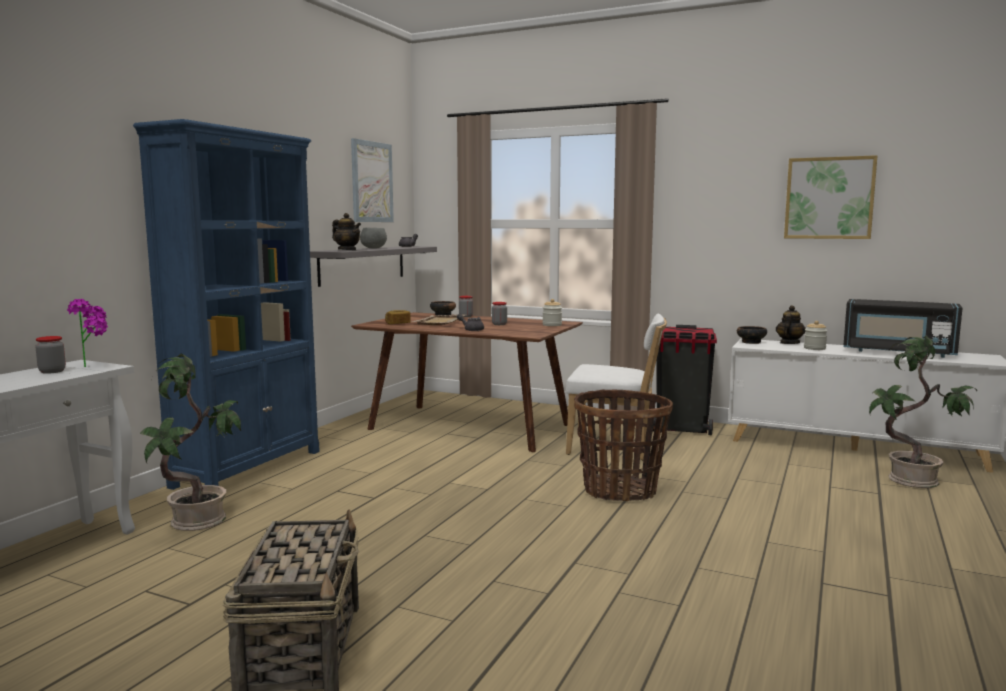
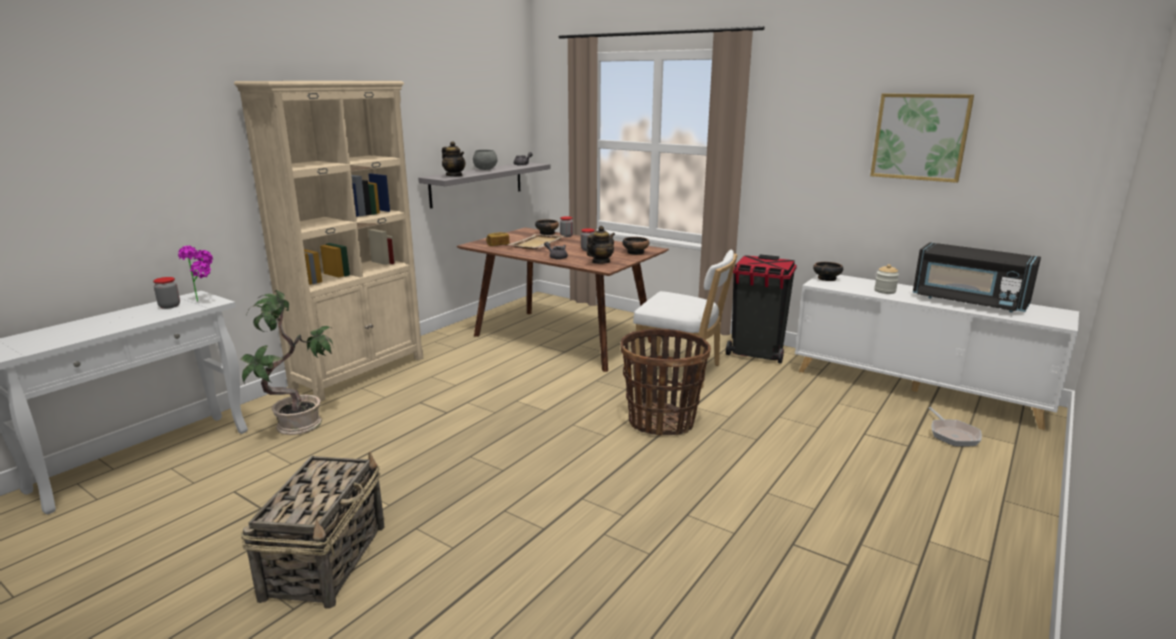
camera: 10 degrees right, 10 degrees up
blue bookcase [133,119,320,490] -> beige bookcase [234,81,424,401]
picture [351,138,394,222] -> none
jar [542,299,562,326] -> bowl [622,237,649,255]
teapot [776,305,806,344] -> teapot moved to [586,226,615,264]
potted plant [869,336,977,488] -> frying pan [929,407,982,447]

